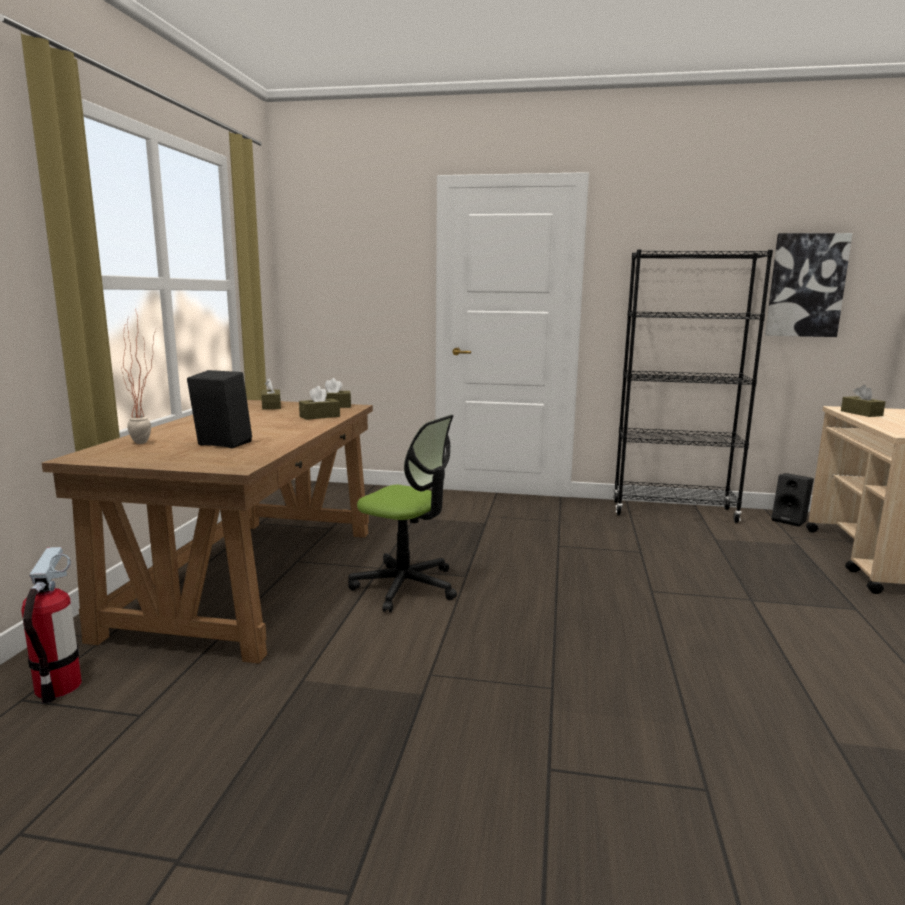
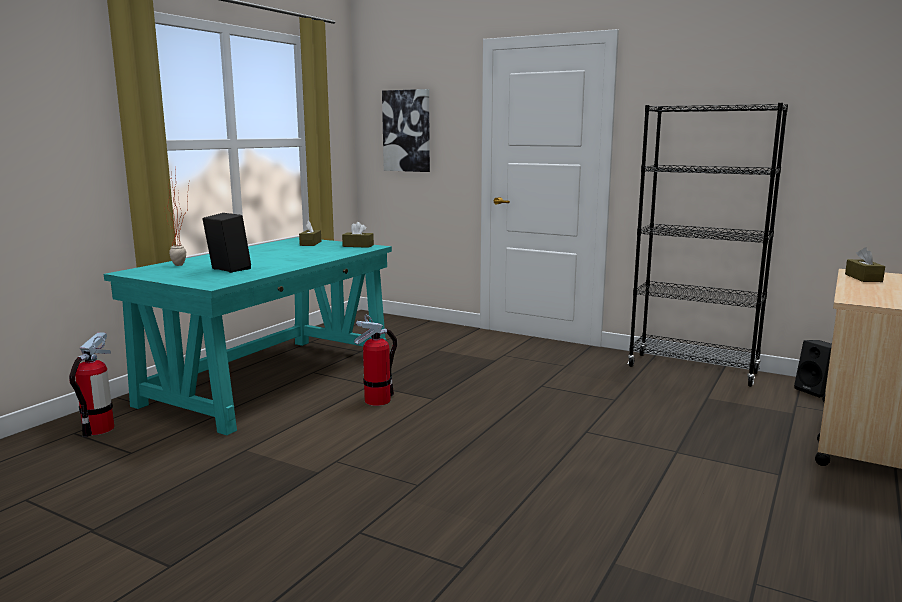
camera: 20 degrees right, 0 degrees up
brown desk [42,400,373,664] -> turquoise desk [104,237,392,435]
brown tissue box [299,386,340,420] -> none
office chair [348,415,457,613] -> fire extinguisher [354,315,398,406]
picture [765,233,853,337] -> picture moved to [382,89,430,172]

